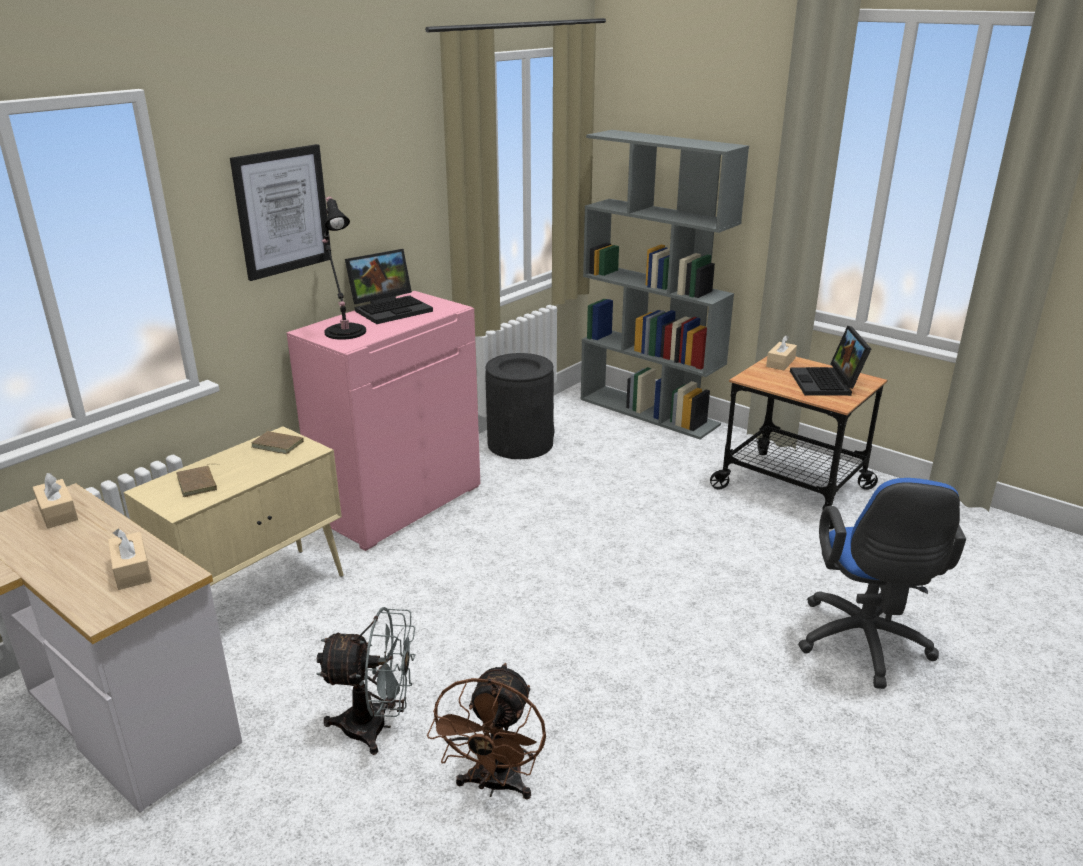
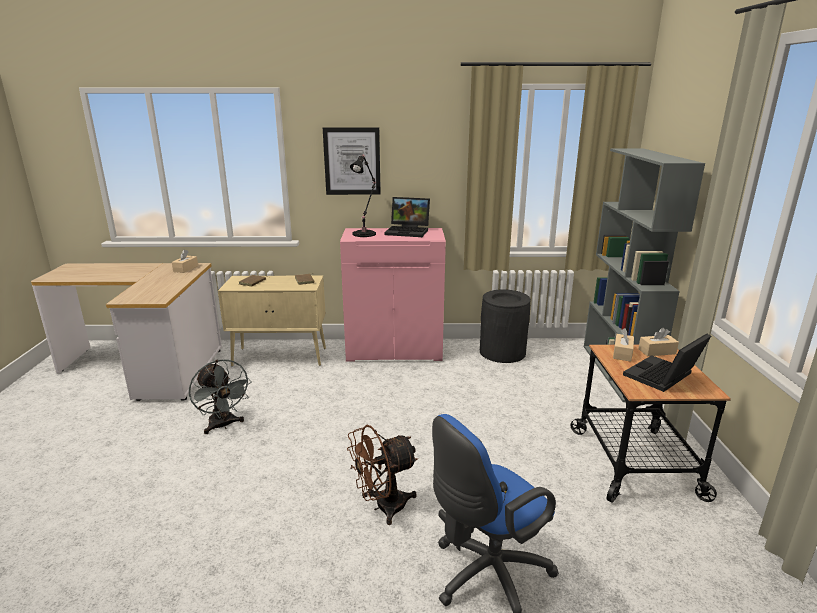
camera: 50 degrees right, 5 degrees down
beige tissue box [108,529,152,590] -> beige tissue box moved to [613,328,634,362]
brown fan [427,663,546,800] -> brown fan moved to [347,425,418,525]

